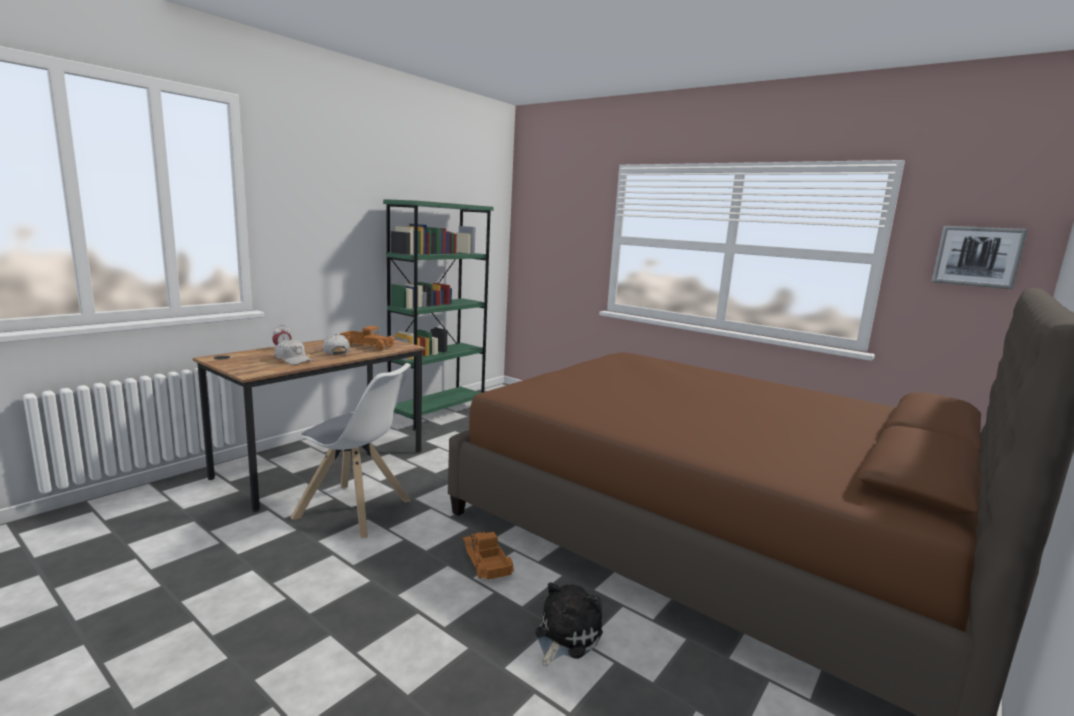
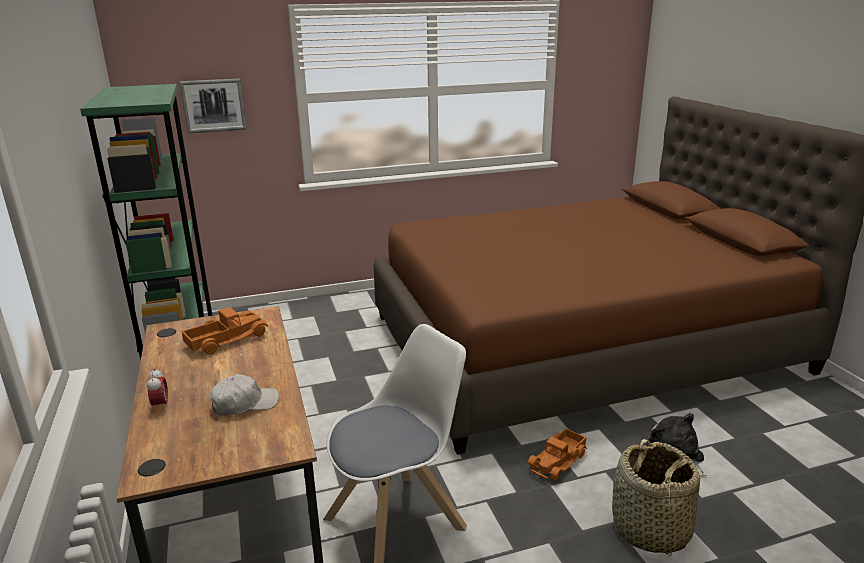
camera: 55 degrees left, 10 degrees up
white cap [322,334,350,355] -> none
toy truck [462,532,514,580] -> toy truck turned 60 degrees counterclockwise [527,428,587,481]
picture [932,226,1028,289] -> picture moved to [179,78,247,133]
none -> basket [612,439,700,557]

